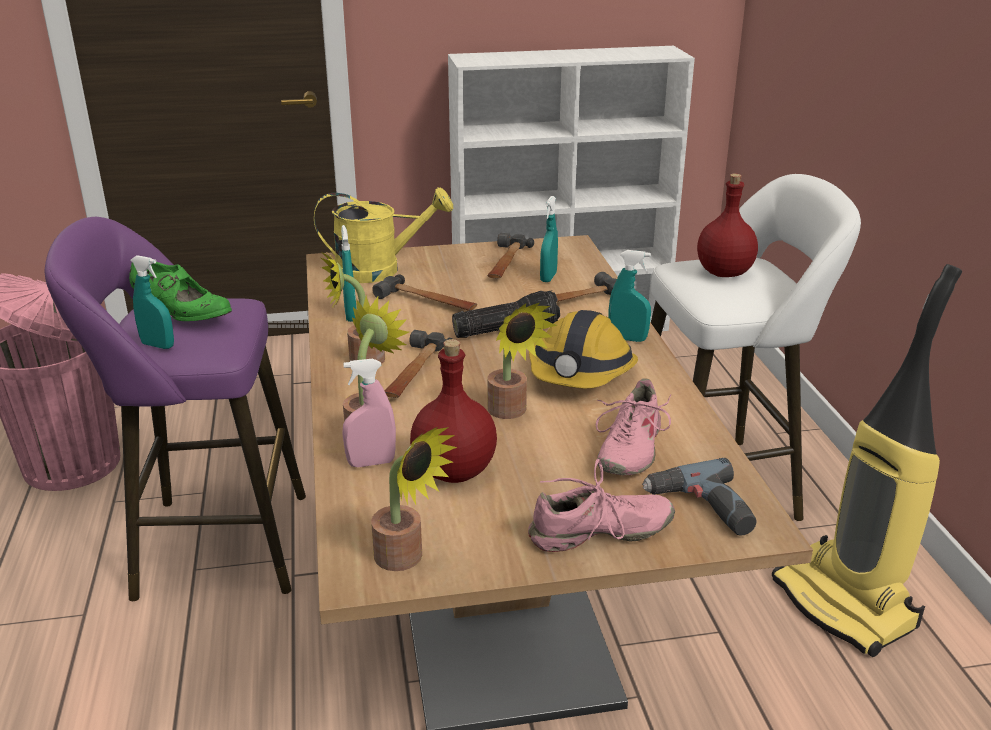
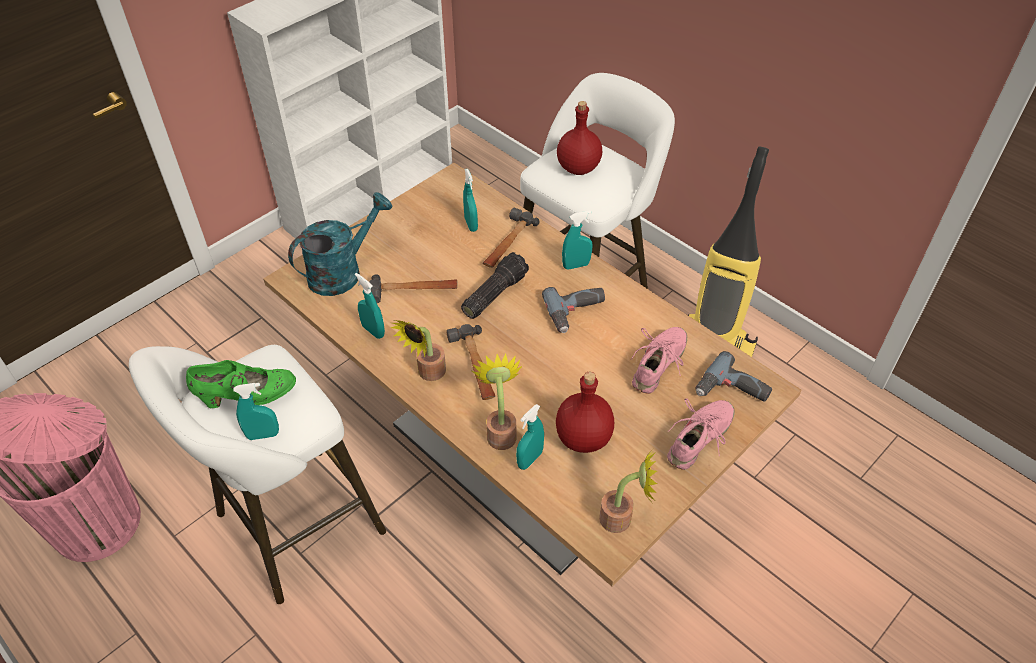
camera: 35 degrees left, 20 degrees up
purple stool [45,217,306,601] -> white stool [129,345,386,604]
yellow watering can [314,187,453,283] -> turquoise watering can [288,192,392,296]
pink spray bottle [342,359,396,467] -> turquoise spray bottle [516,404,544,470]
potted plant [487,303,558,419] -> none
hammer [488,233,534,279] -> none
hard hat [529,310,638,389] -> power drill [542,287,605,333]
pink shoe [596,378,672,475] -> pink shoe turned 135 degrees counterclockwise [630,327,687,394]

